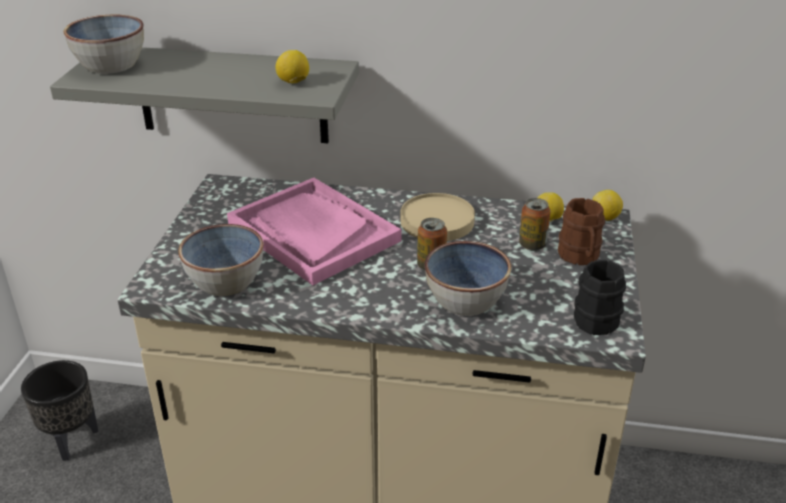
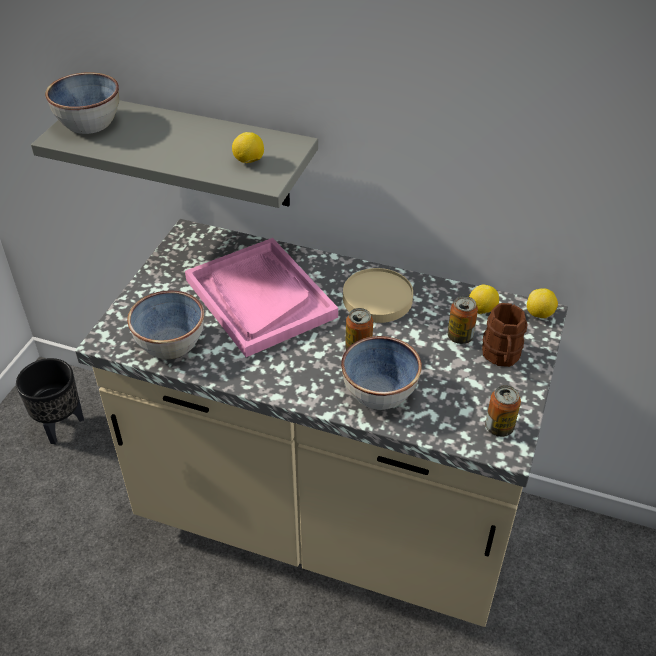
camera: 10 degrees right, 10 degrees up
black mug [574,260,626,335] -> can [485,385,521,437]

